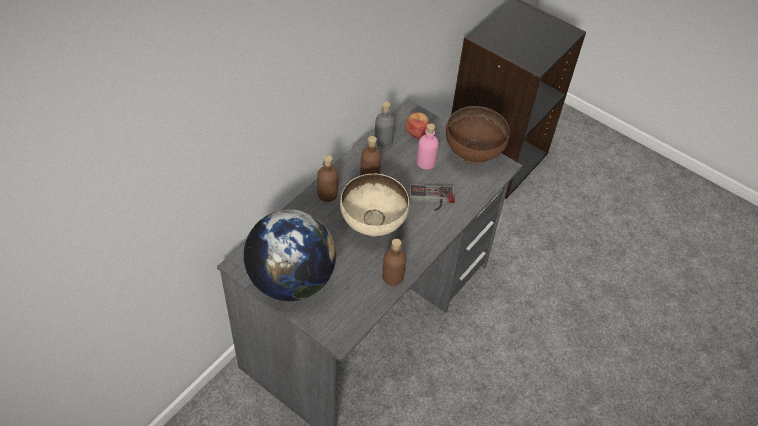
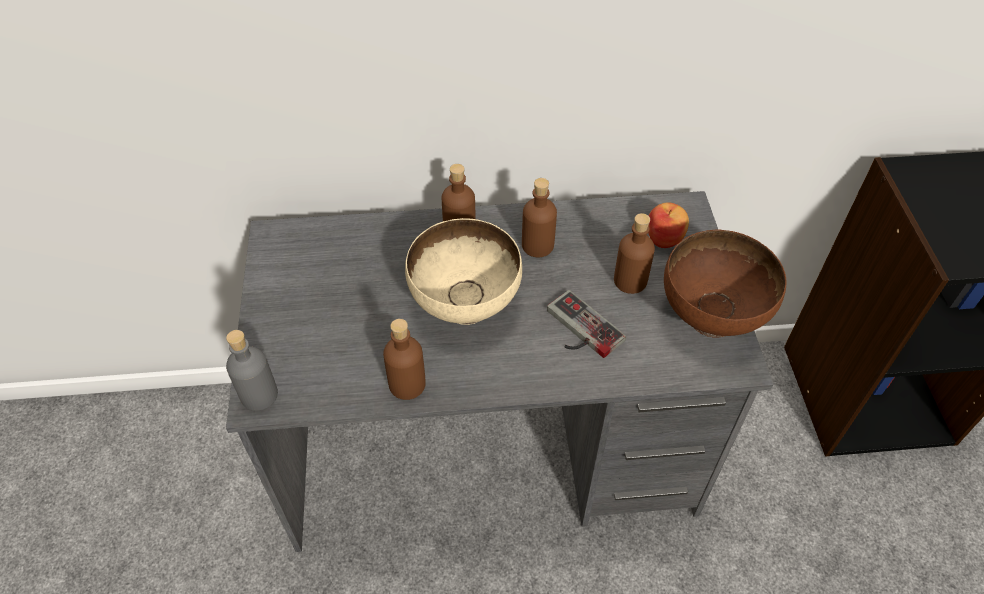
camera: 50 degrees right, 0 degrees up
globe [244,209,336,301] -> none
grey bottle [375,101,395,148] -> grey bottle moved to [226,330,278,411]
pink bottle [417,123,439,170] -> brown bottle [614,213,655,294]

